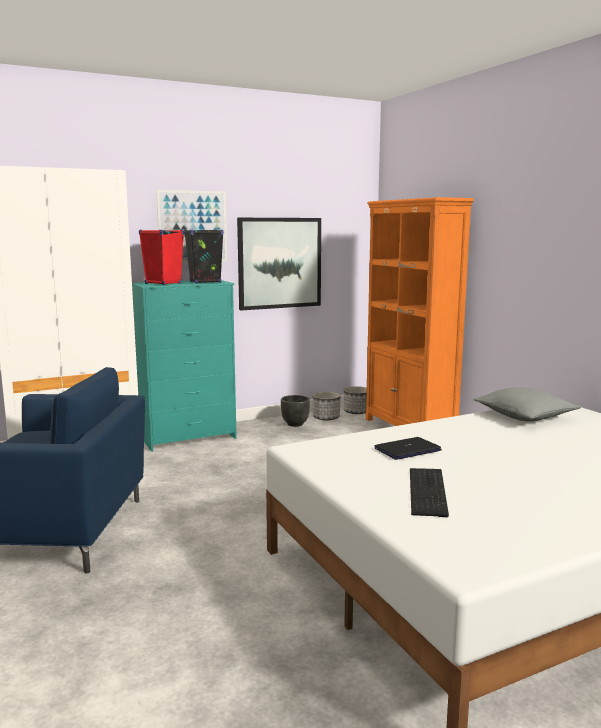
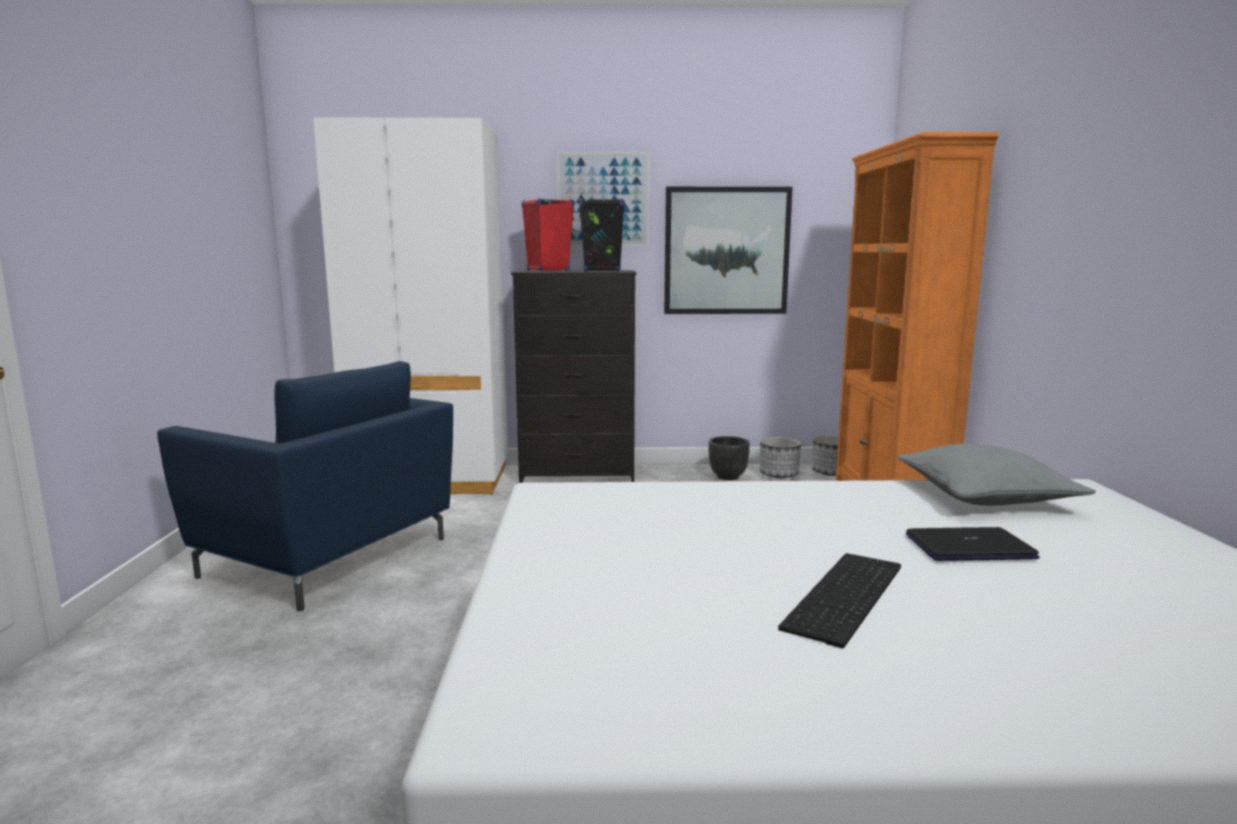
camera: 25 degrees right, 0 degrees up
turquoise dresser [132,280,237,452] -> black dresser [511,270,636,483]
laptop [374,437,442,460] -> laptop moved to [906,527,1040,561]
keyboard [410,468,449,517] -> keyboard moved to [778,553,901,648]

